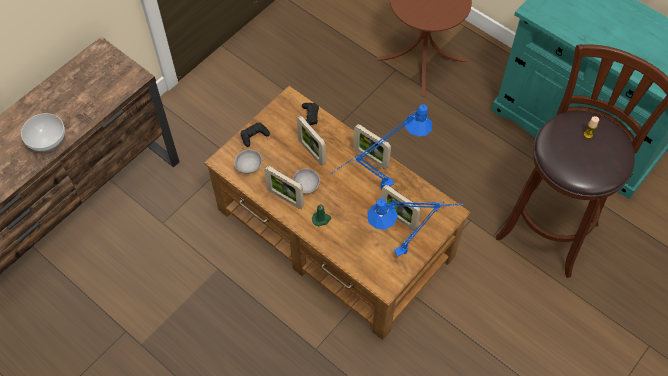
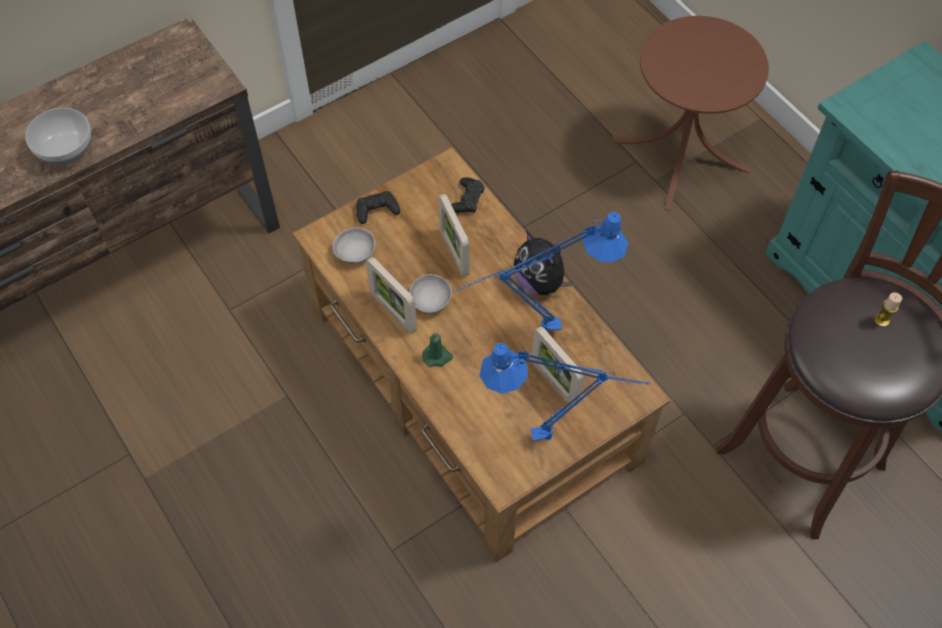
camera: 15 degrees right, 0 degrees up
picture frame [353,124,391,169] -> plush toy [514,231,573,295]

